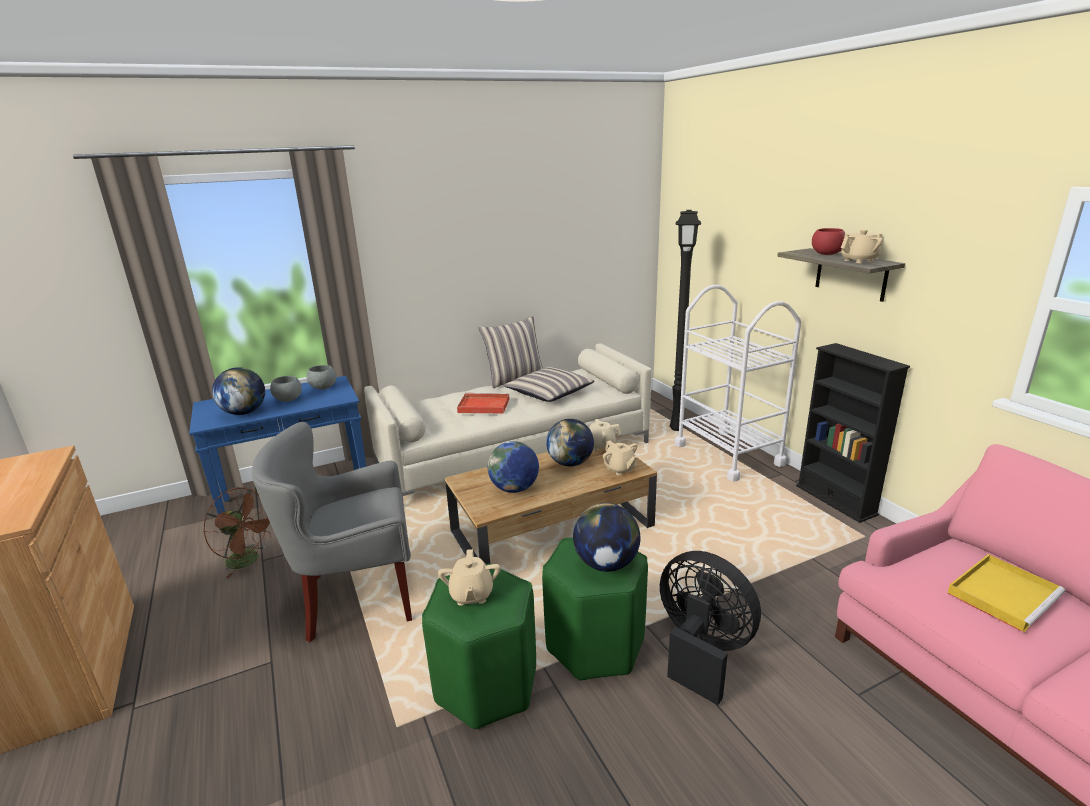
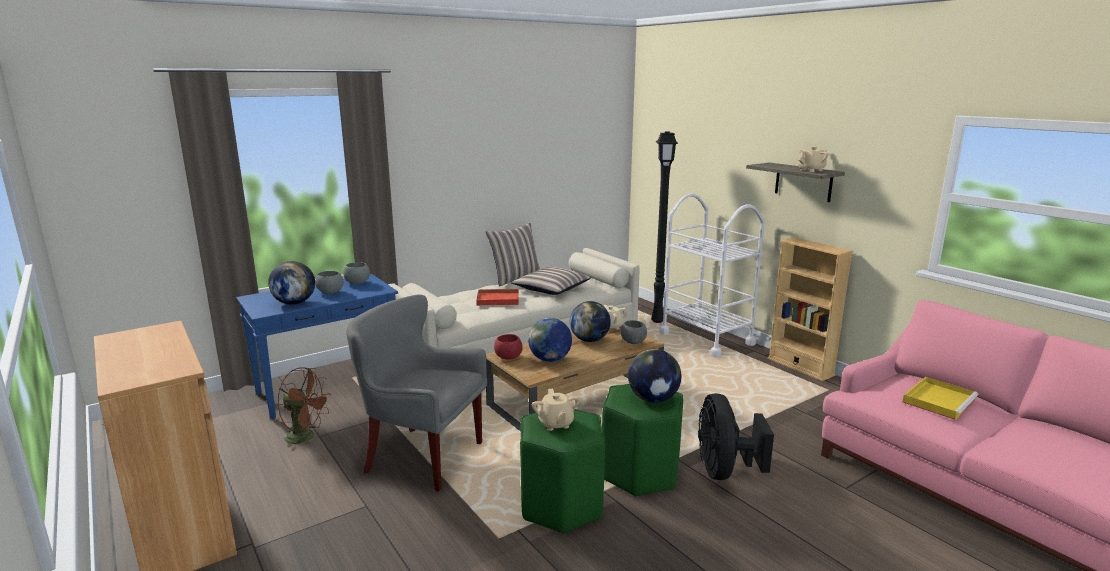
camera: 10 degrees left, 5 degrees down
grey armchair [252,422,412,642] -> grey armchair turned 45 degrees clockwise [346,295,487,492]
beige teapot [603,440,638,475] -> grey bowl [621,320,647,344]
black fan [660,551,761,705] -> black fan turned 120 degrees counterclockwise [698,393,774,480]
black bookcase [796,343,910,523] -> beige bookcase [767,237,854,381]
red bowl [812,228,845,255] -> red bowl moved to [494,334,523,360]

